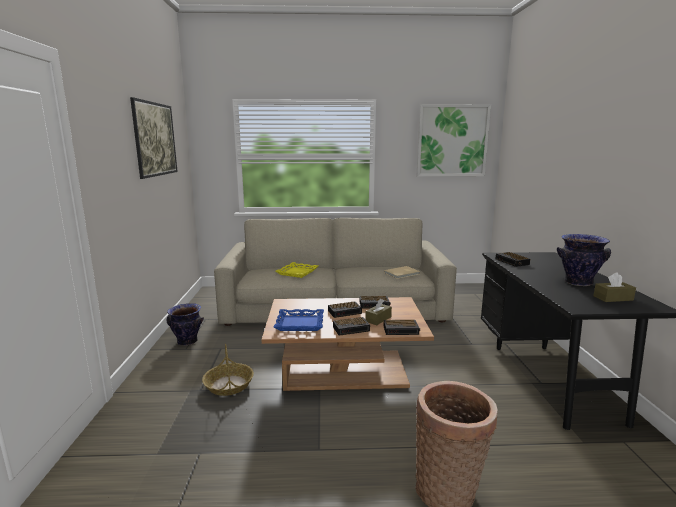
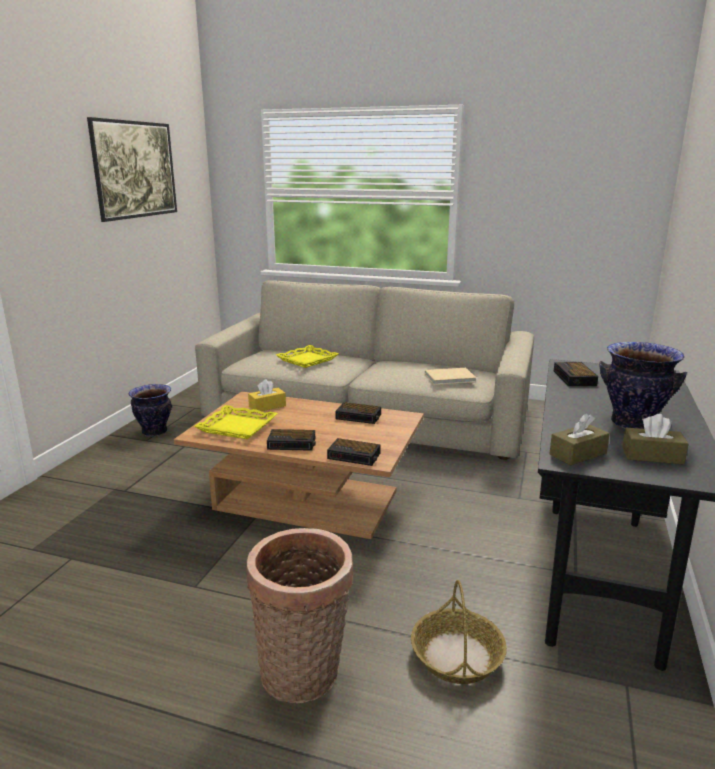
camera: 20 degrees right, 5 degrees up
basket [202,344,254,396] -> basket moved to [411,580,507,684]
blue tray [274,309,324,331] -> yellow tray [194,405,278,439]
alarm clock [328,301,362,318] -> none
brown tissue box [365,299,392,325] -> brown tissue box moved to [549,413,610,465]
picture [416,104,491,177] -> none
none -> yellow tissue box [248,379,286,411]

